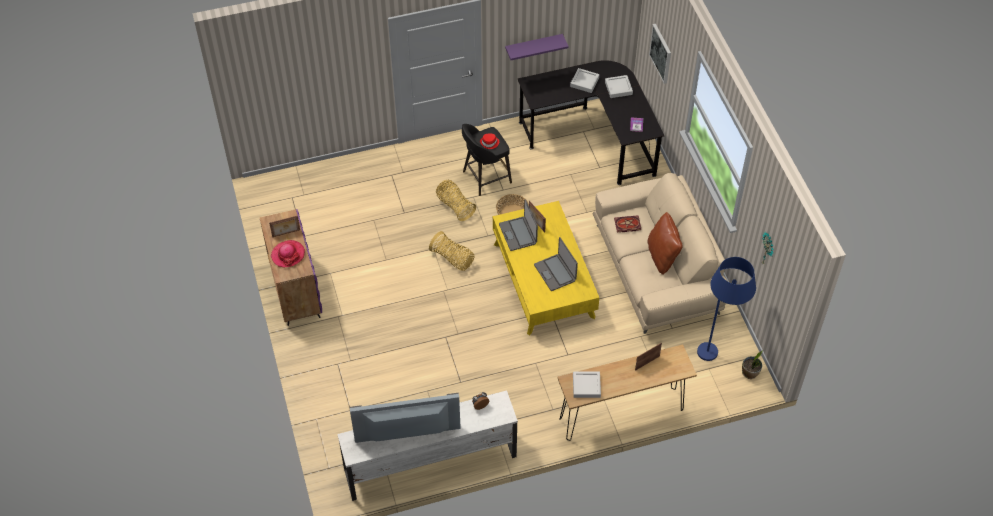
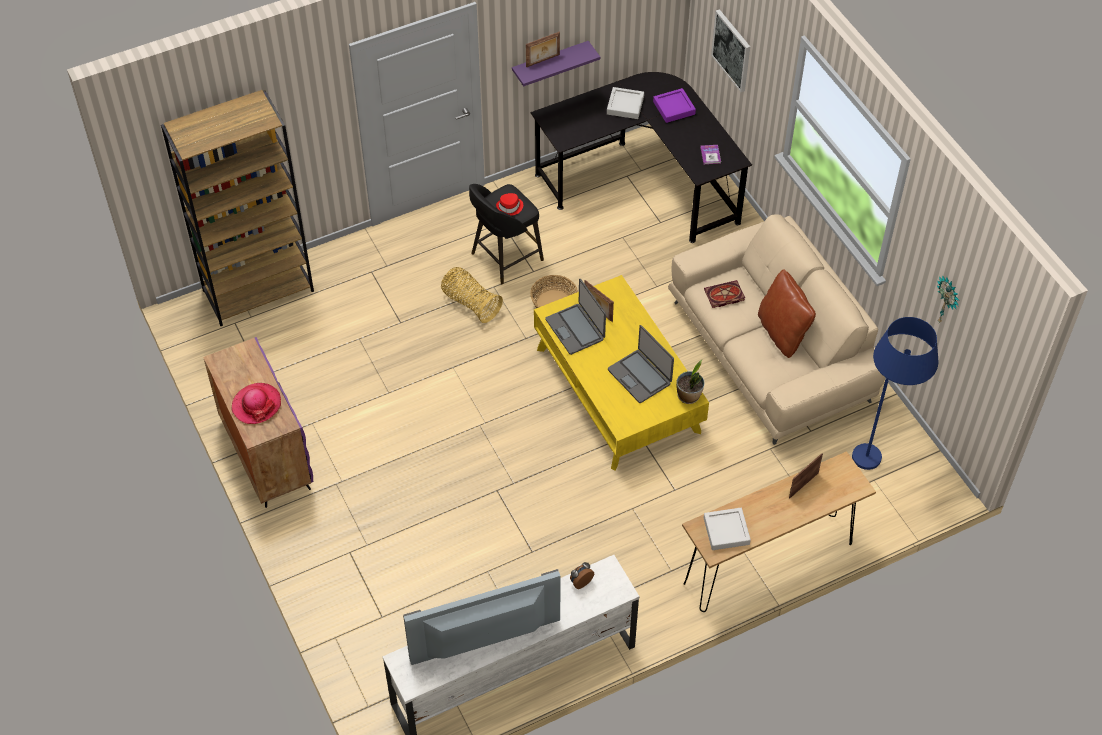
camera: 10 degrees left, 0 degrees up
picture frame [269,215,300,237] -> picture frame moved to [526,32,560,67]
basket [429,231,474,271] -> none
grey tray [605,75,633,98] -> purple tray [653,88,696,123]
potted plant [742,351,763,379] -> potted plant moved to [676,360,705,404]
none -> brown bookcase [161,90,314,326]

